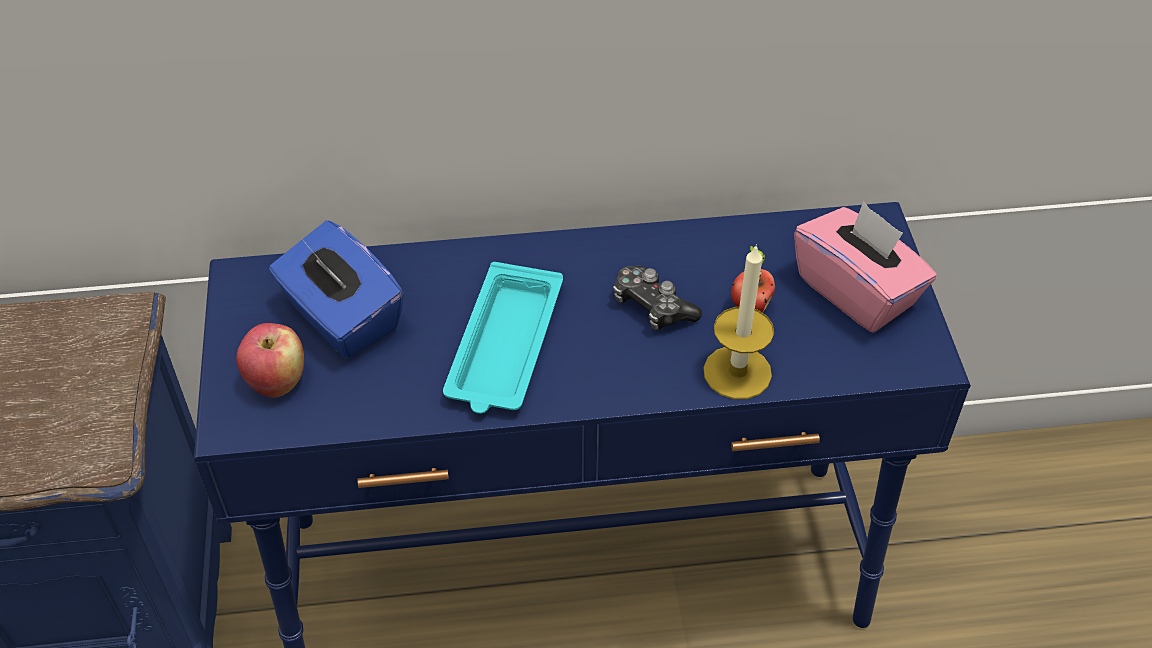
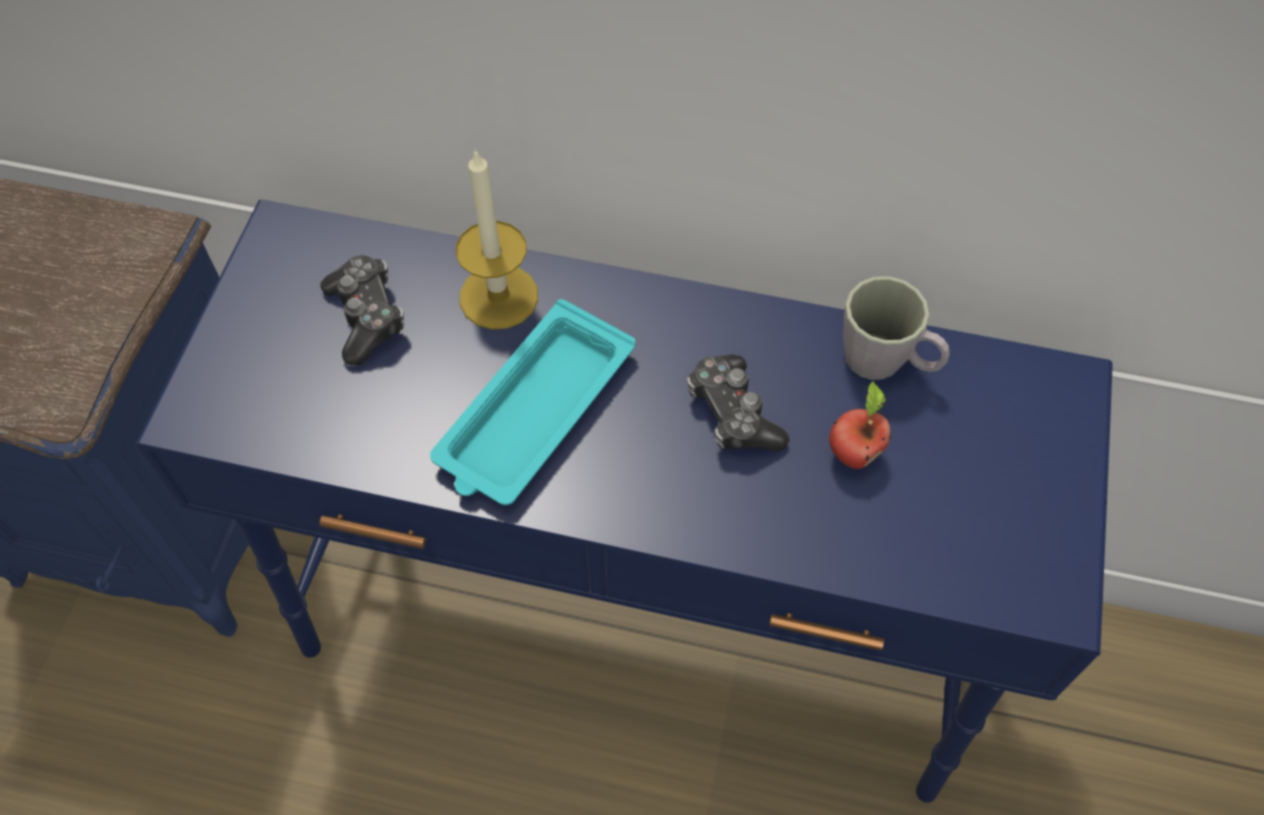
camera: 20 degrees right, 10 degrees up
apple [236,323,304,398] -> none
blue tissue box [269,221,404,358] -> game controller [321,255,404,365]
candle [704,244,774,399] -> candle moved to [456,148,538,329]
pink tissue box [794,201,936,332] -> none
none -> grey mug [843,276,950,380]

